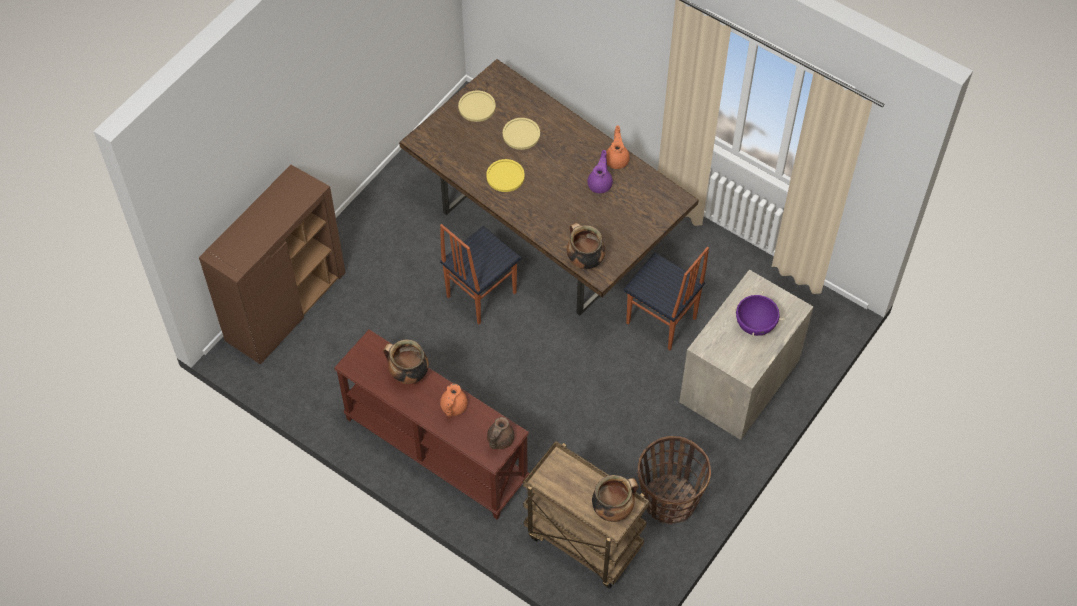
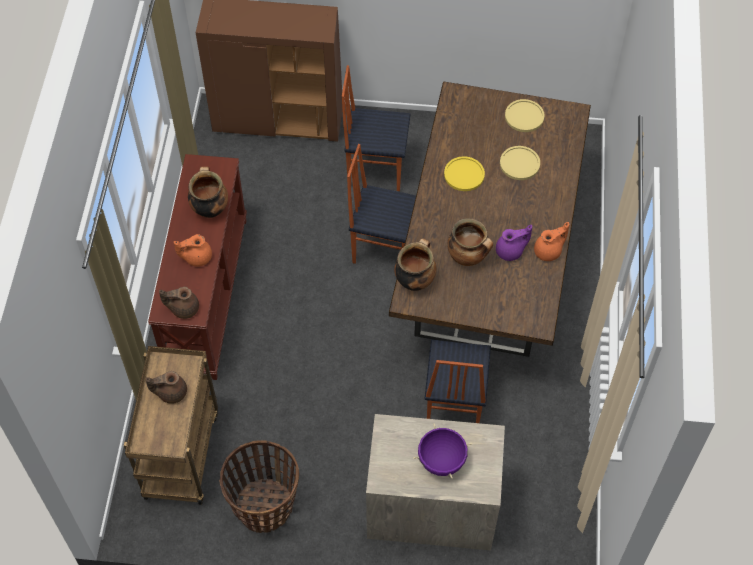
camera: 60 degrees right, 0 degrees up
cooking pot [592,475,638,522] -> cooking pot moved to [447,218,493,266]
none -> brown teapot [145,371,187,404]
none -> chair [342,65,410,191]

